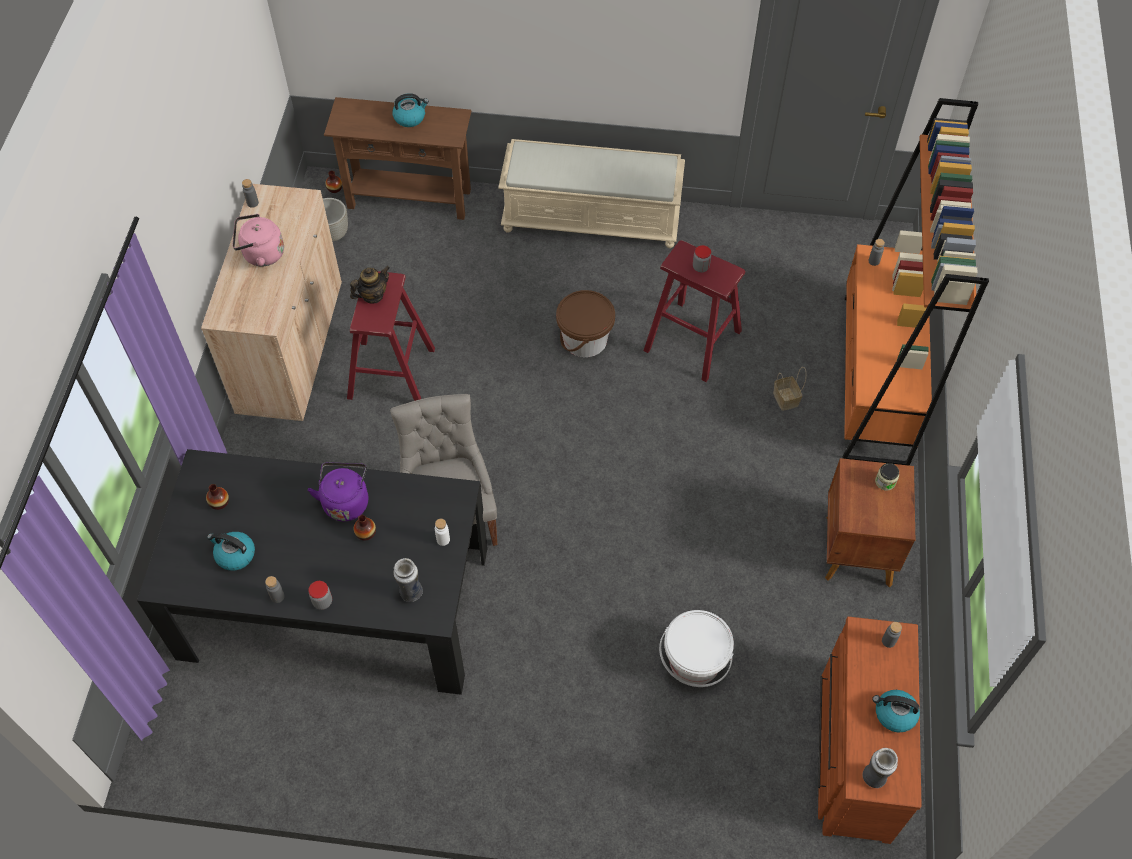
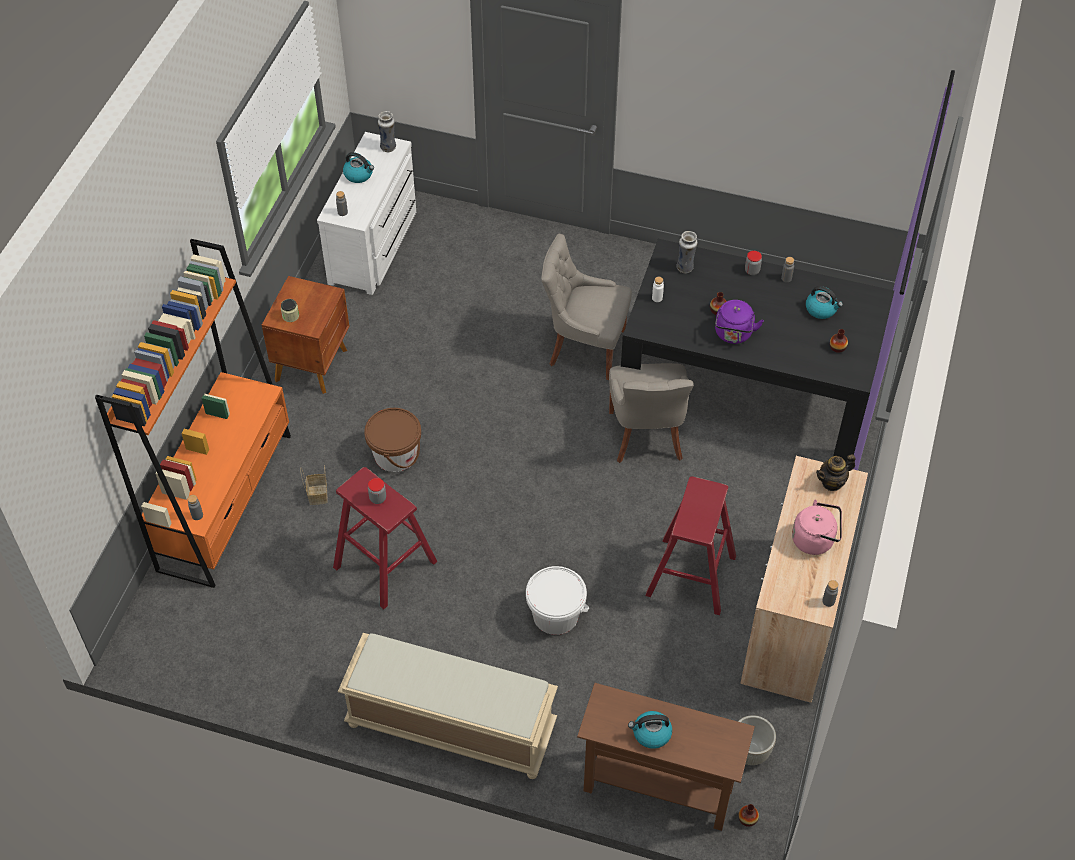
camera: 170 degrees left, 5 degrees down
teapot [350,266,390,303] -> teapot moved to [816,454,856,491]
brown bucket [556,290,615,357] -> brown bucket moved to [364,408,421,472]
white bucket [659,610,734,687] -> white bucket moved to [526,566,589,635]
brown dresser [818,616,922,844] -> white dresser [317,132,416,295]
none -> grey chair [541,234,632,380]

